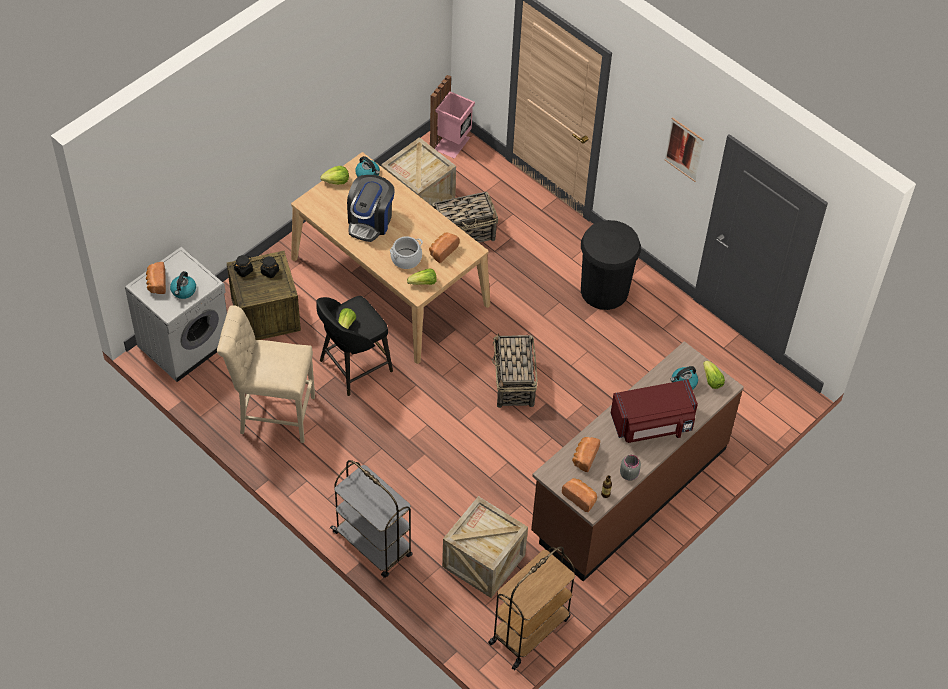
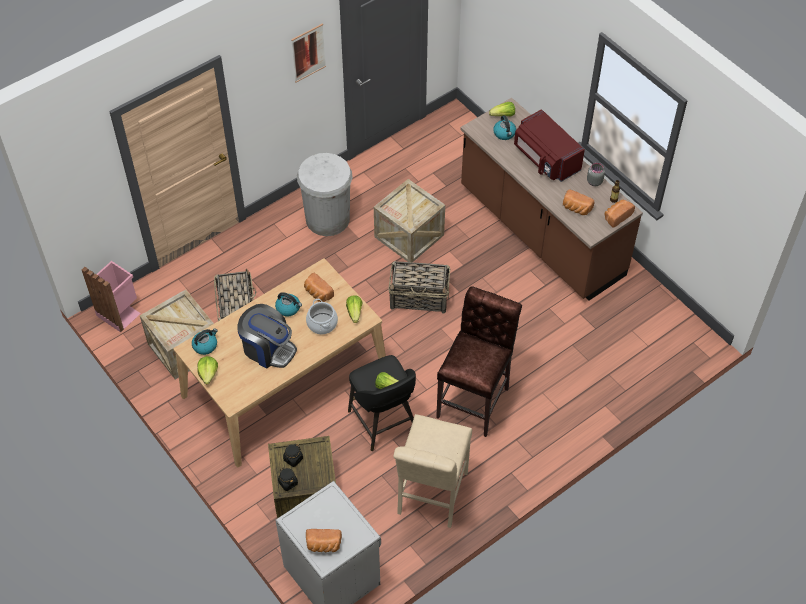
camera: 80 degrees left, 0 degrees up
kettle [170,271,196,299] -> kettle moved to [275,292,302,316]
grey cart [329,460,413,578] -> none
crate [442,496,528,598] -> crate moved to [374,179,445,262]
brown cart [488,547,575,670] -> none
black trash can [581,220,641,310] -> white trash can [297,153,353,236]
red microwave [611,379,698,443] -> red microwave turned 150 degrees clockwise [514,109,585,182]
none -> brown stool [436,286,522,437]

